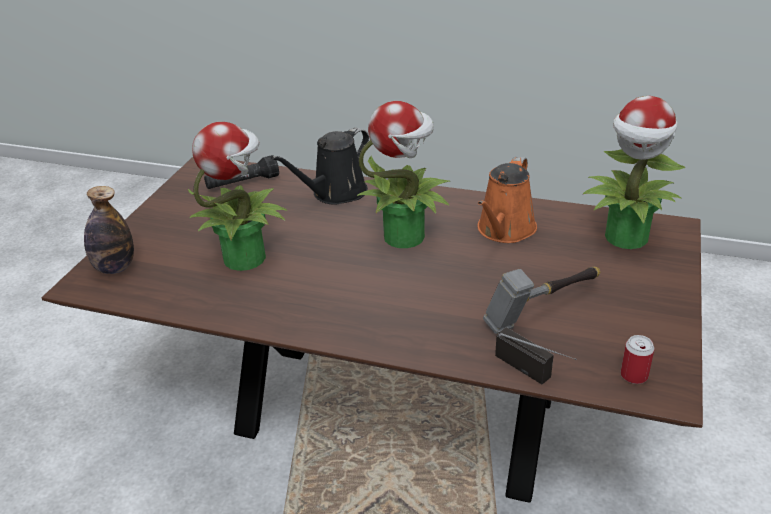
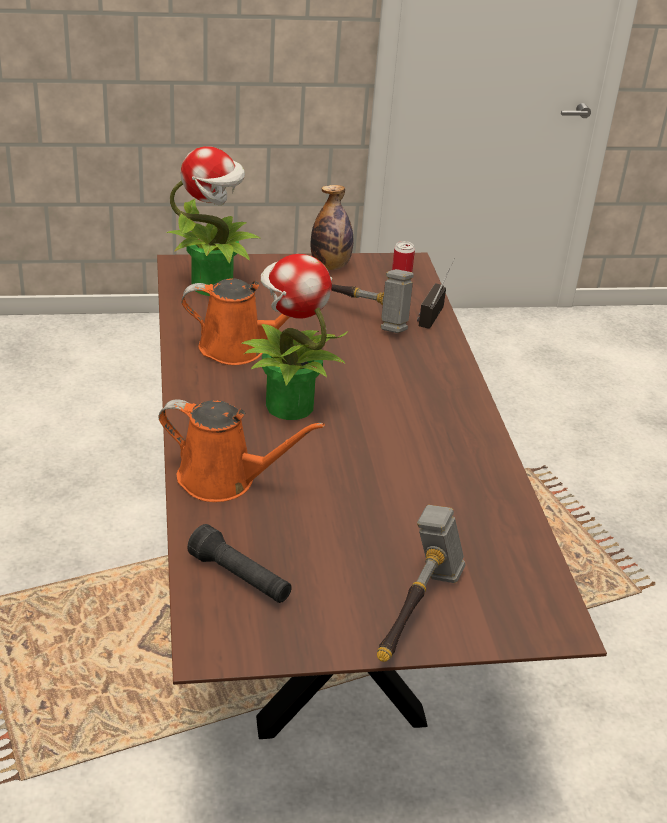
camera: 120 degrees left, 0 degrees up
bottle [84,186,134,274] -> bottle moved to [311,185,354,270]
potted plant [188,122,287,271] -> none
black watering can [271,128,369,205] -> orange watering can [158,399,325,502]
none -> hammer [377,505,465,662]

